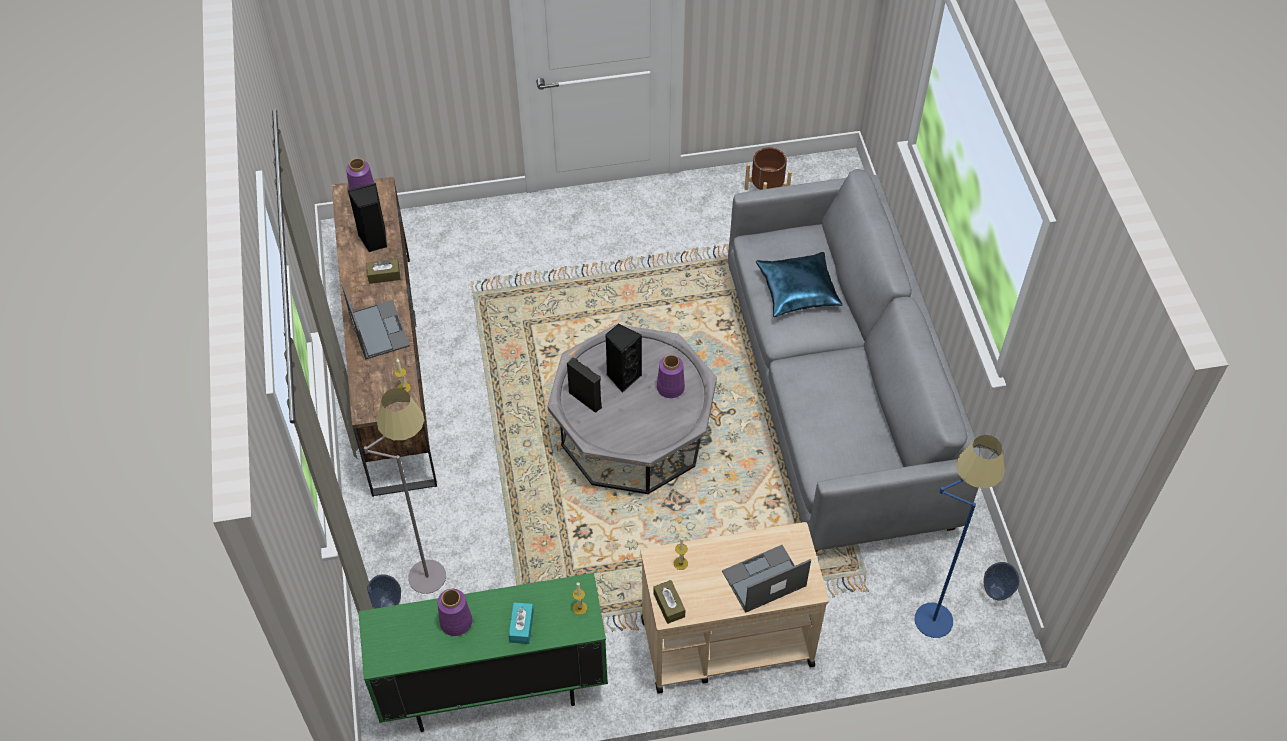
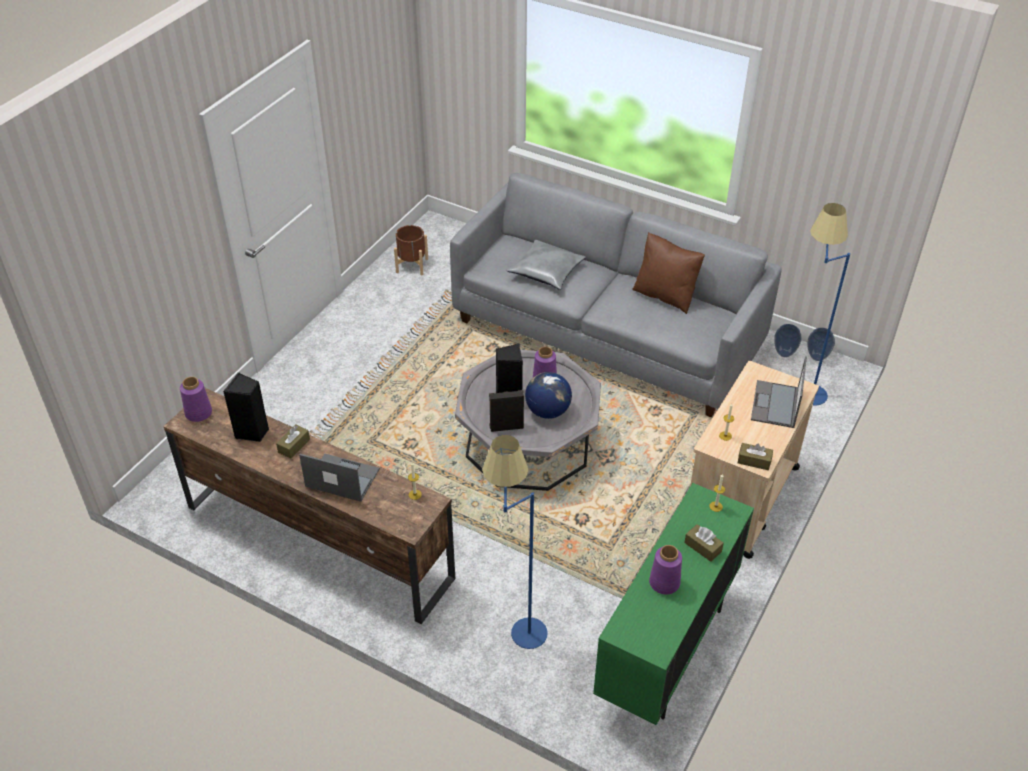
camera: 50 degrees left, 10 degrees down
grey floor lamp [364,388,446,594] -> blue floor lamp [482,435,548,649]
vase [367,574,401,609] -> vase moved to [774,324,801,357]
turquoise tissue box [509,602,534,644] -> brown tissue box [684,524,724,562]
blue pillow [756,252,842,317] -> grey pillow [506,240,586,290]
none -> globe [525,372,572,419]
none -> brown pillow [632,232,705,314]

